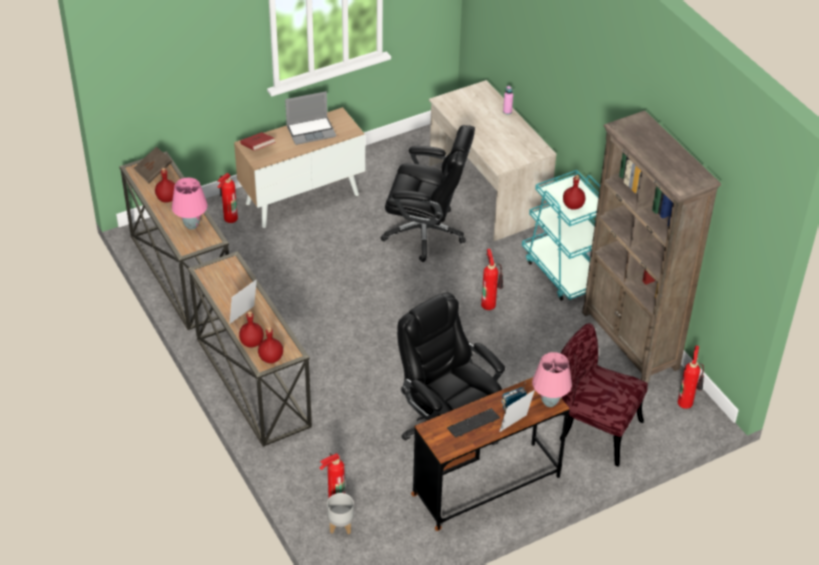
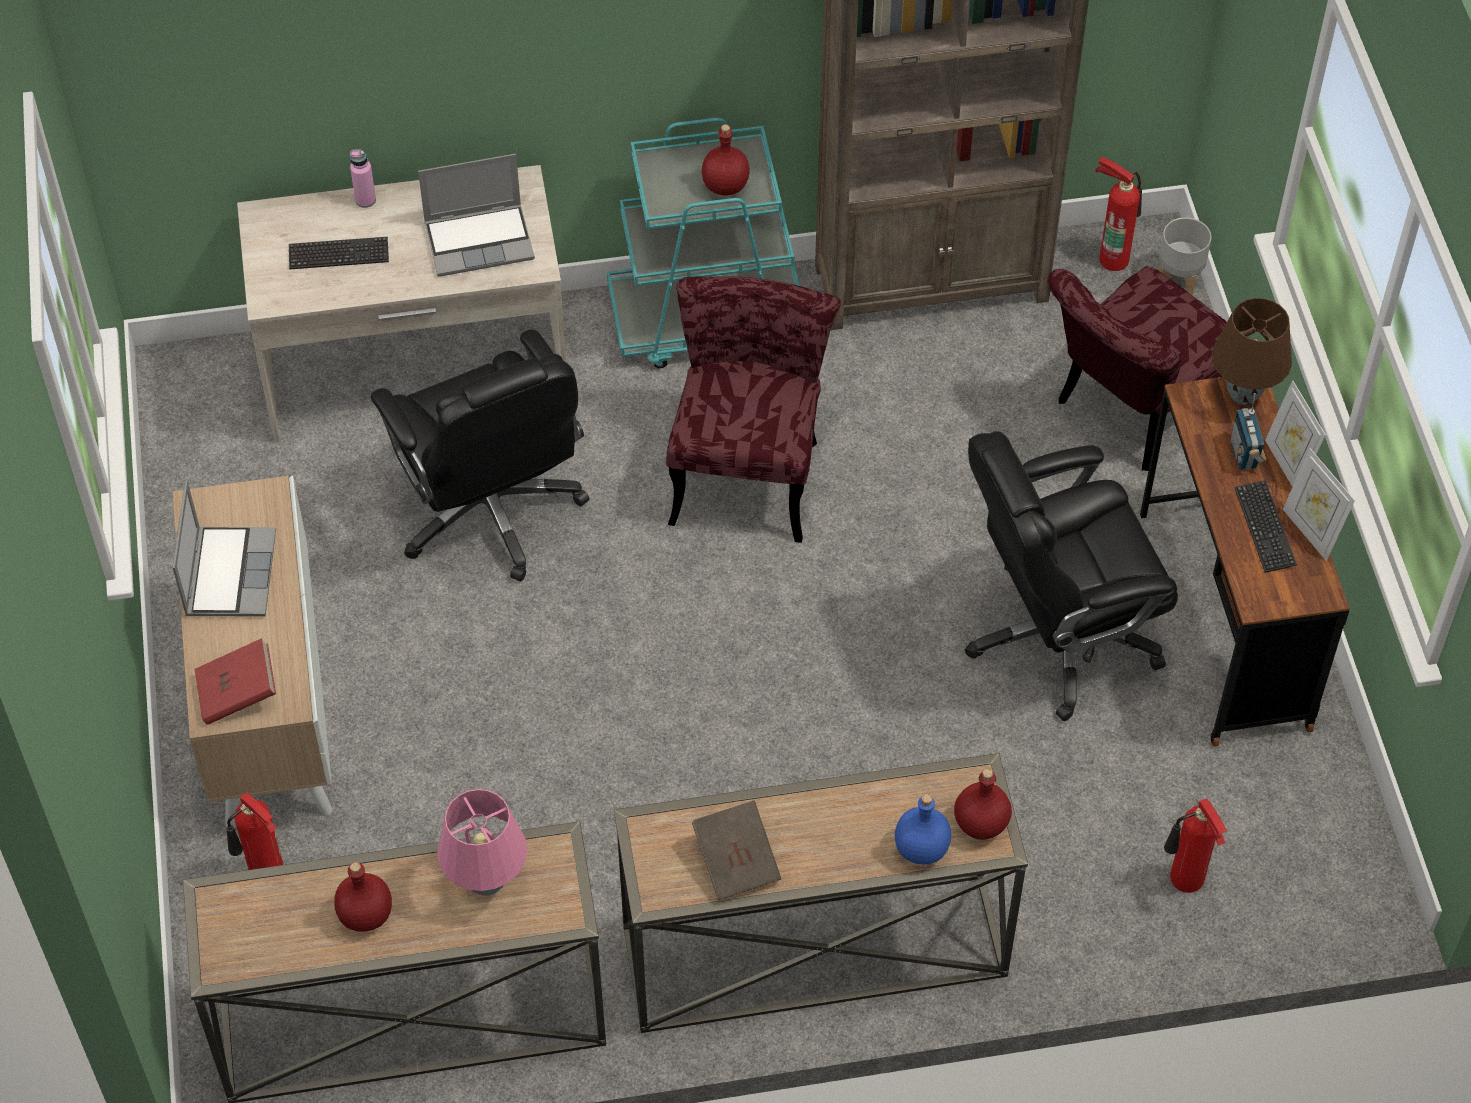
camera: 70 degrees left, 10 degrees up
brown book [133,147,172,183] -> brown book moved to [692,801,781,901]
picture frame [230,279,257,324] -> picture frame moved to [1283,448,1355,561]
red bottle [239,311,264,347] -> blue bottle [895,794,951,865]
grey planter [327,493,354,535] -> grey planter moved to [1159,217,1211,295]
black office chair [380,125,475,262] -> black office chair turned 120 degrees clockwise [371,329,590,582]
fire extinguisher [481,249,503,310] -> red chair [666,276,841,543]
pink table lamp [532,352,572,407] -> brown table lamp [1212,298,1292,405]
none -> keyboard [289,237,389,269]
none -> laptop [418,154,535,277]

